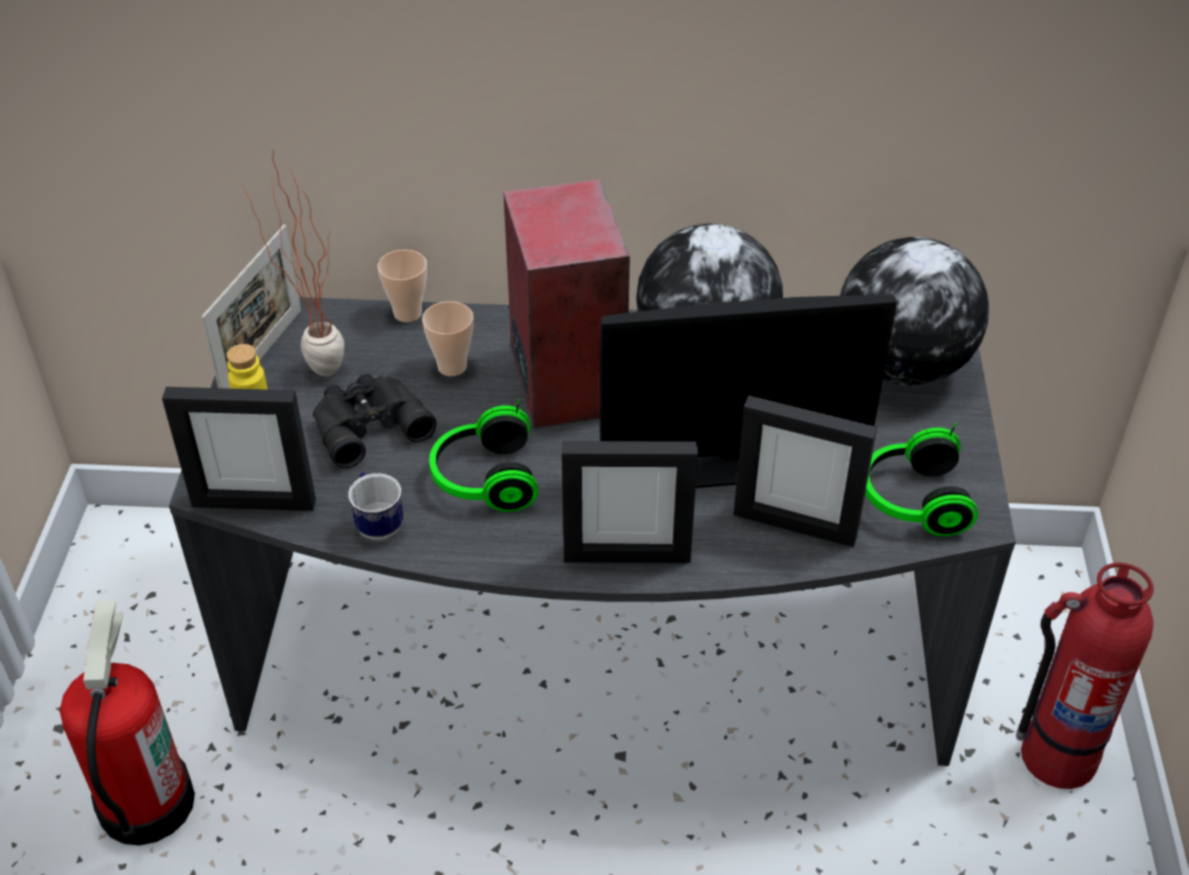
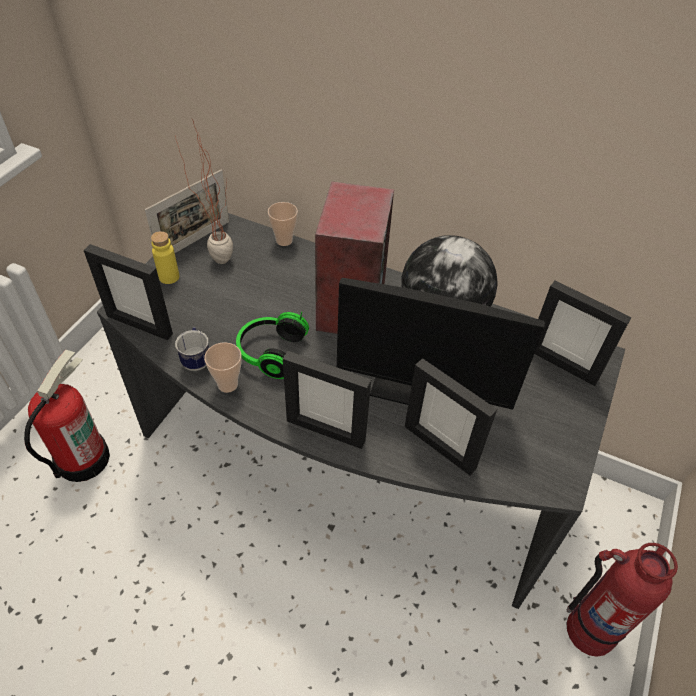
camera: 20 degrees right, 5 degrees up
black binoculars [313,374,437,469] -> none
cup [422,301,474,376] -> cup moved to [204,342,242,393]
globe [840,237,989,385] -> picture frame [534,281,631,386]
headphones [865,422,978,536] -> none

